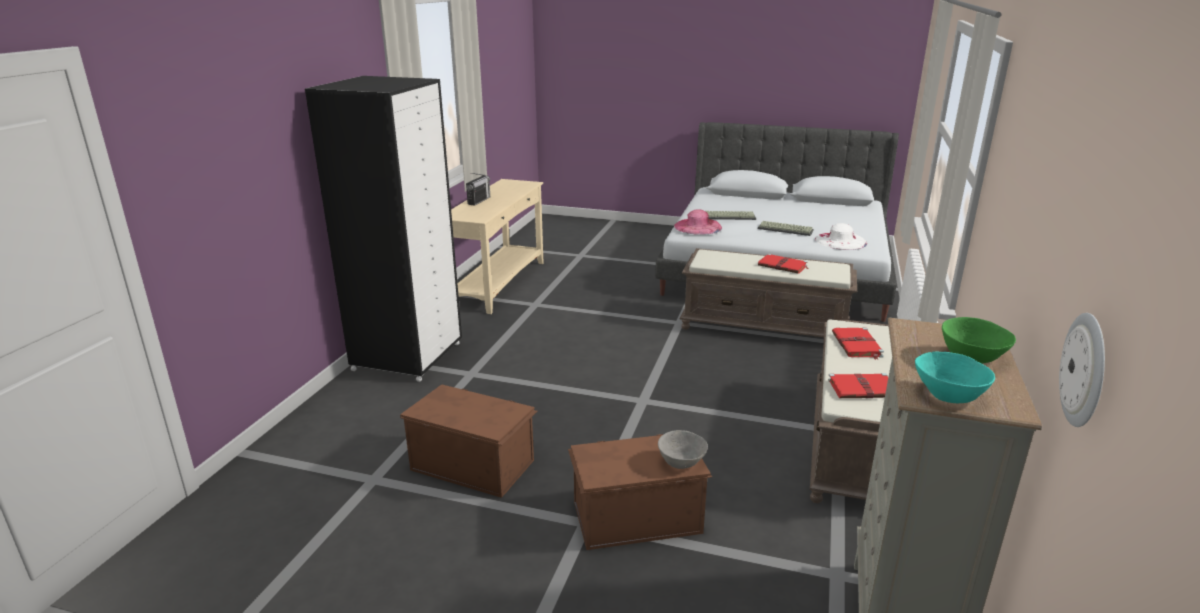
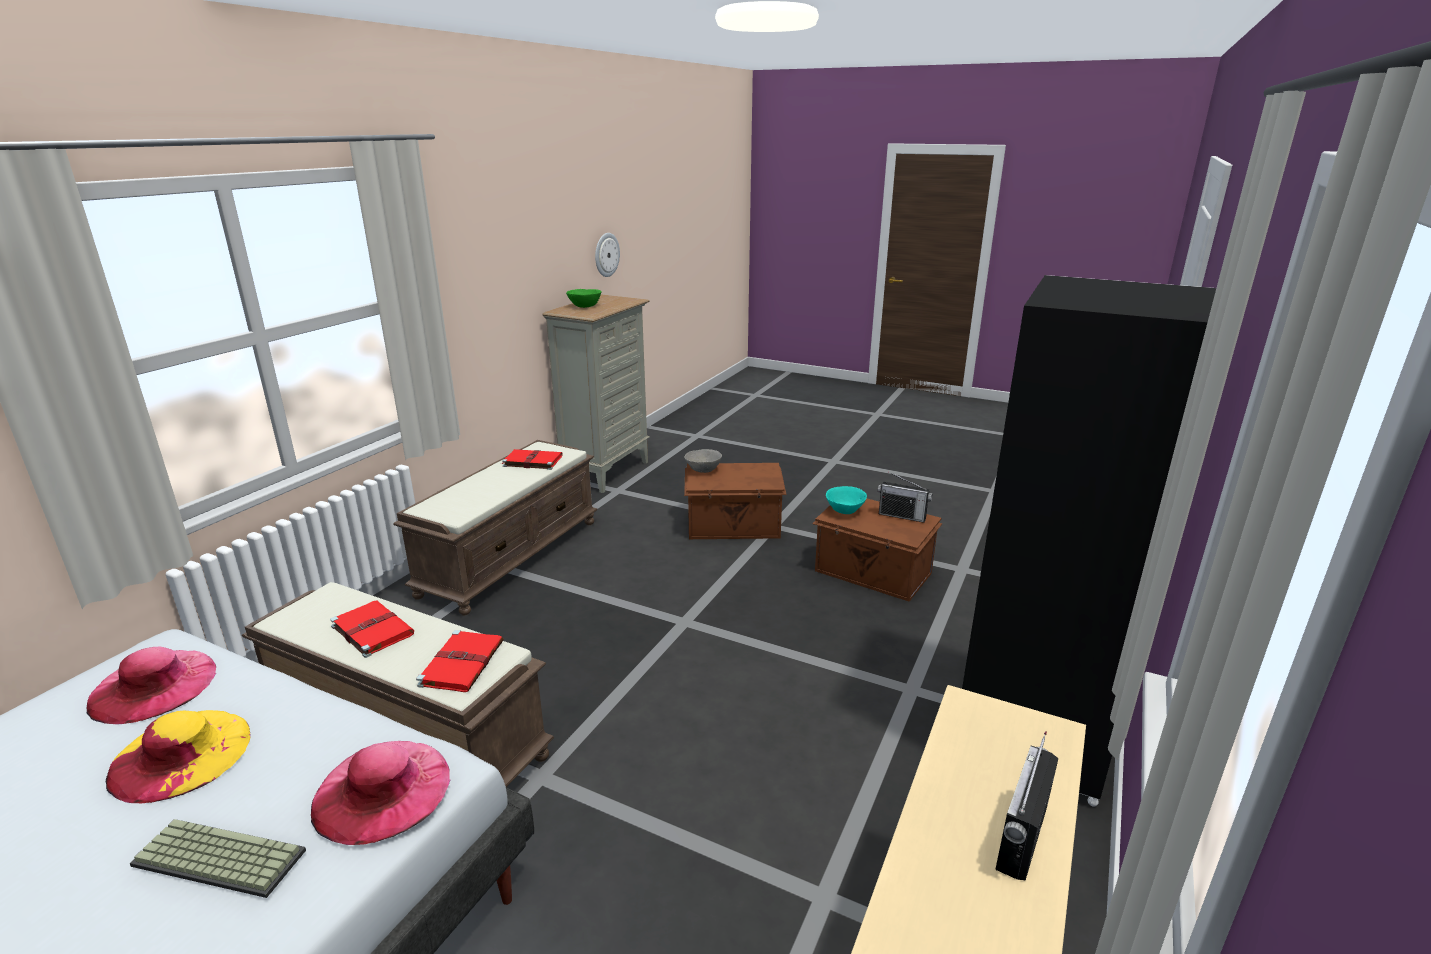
camera: 170 degrees left, 0 degrees up
keyboard [758,221,814,236] -> yellow hat [106,710,250,803]
white hat [815,223,867,250] -> pink hat [86,647,216,724]
red book [832,328,884,360] -> red book moved to [416,630,503,692]
turquoise bowl [915,351,995,403] -> turquoise bowl moved to [826,486,867,514]
none -> radio [877,472,932,523]

